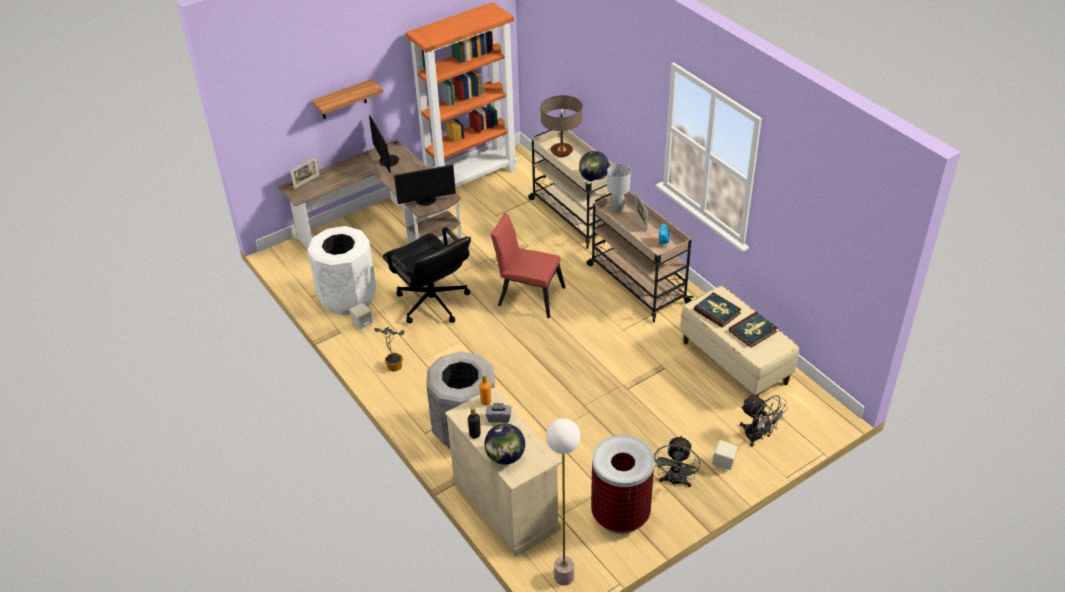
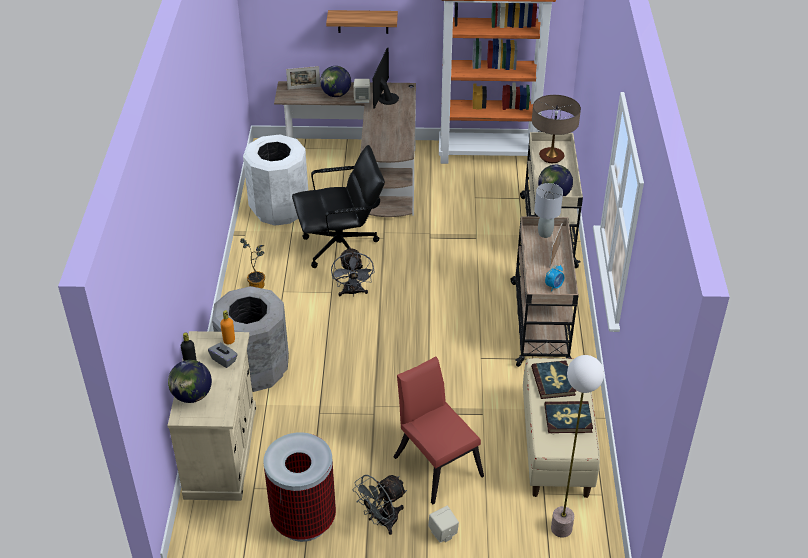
camera: 35 degrees right, 0 degrees up
beige speaker [349,303,374,331] -> beige speaker moved to [354,79,370,103]
black office chair [383,227,471,324] -> black office chair turned 105 degrees counterclockwise [292,145,385,269]
monitor [394,164,456,206] -> none
red chair [491,213,566,318] -> red chair moved to [394,356,484,504]
floor lamp [546,418,580,585] -> floor lamp moved to [551,355,604,538]
grey fan [740,395,788,447] -> grey fan moved to [331,247,374,297]
none -> globe [320,66,351,97]

